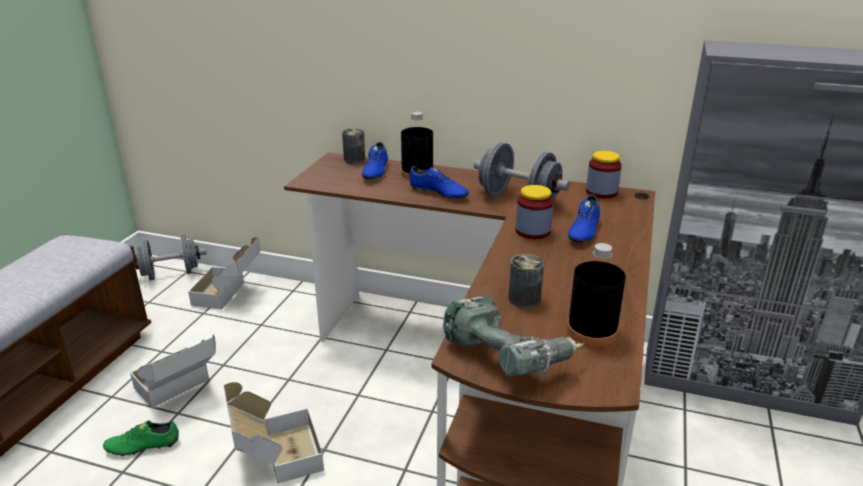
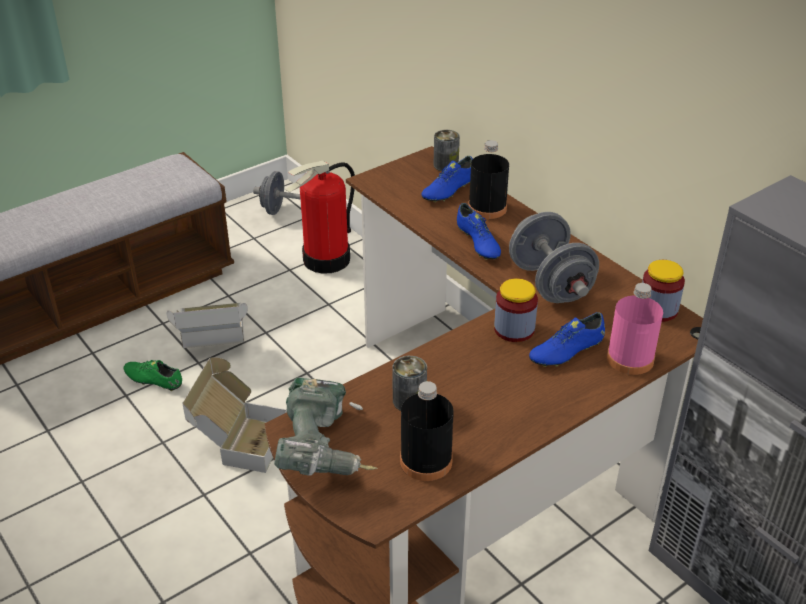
camera: 35 degrees right, 10 degrees up
cardboard box [188,237,260,309] -> fire extinguisher [285,160,355,274]
none -> pink bottle [607,283,663,375]

